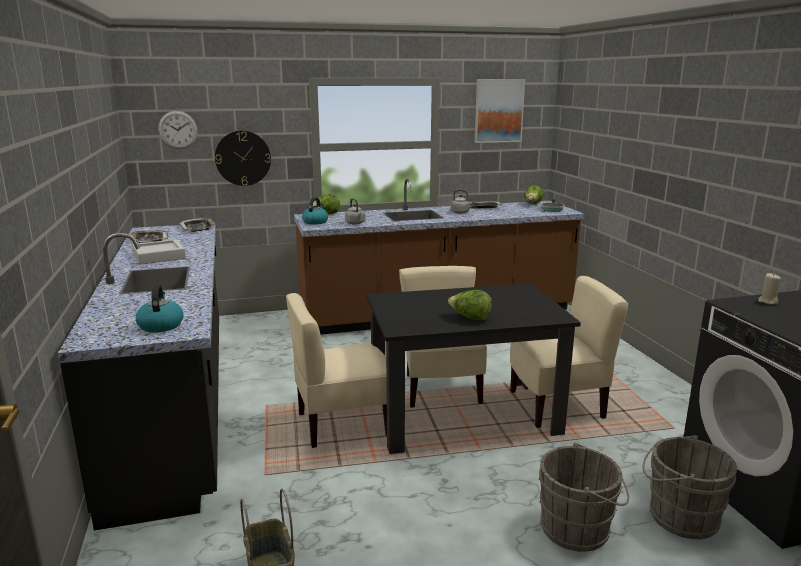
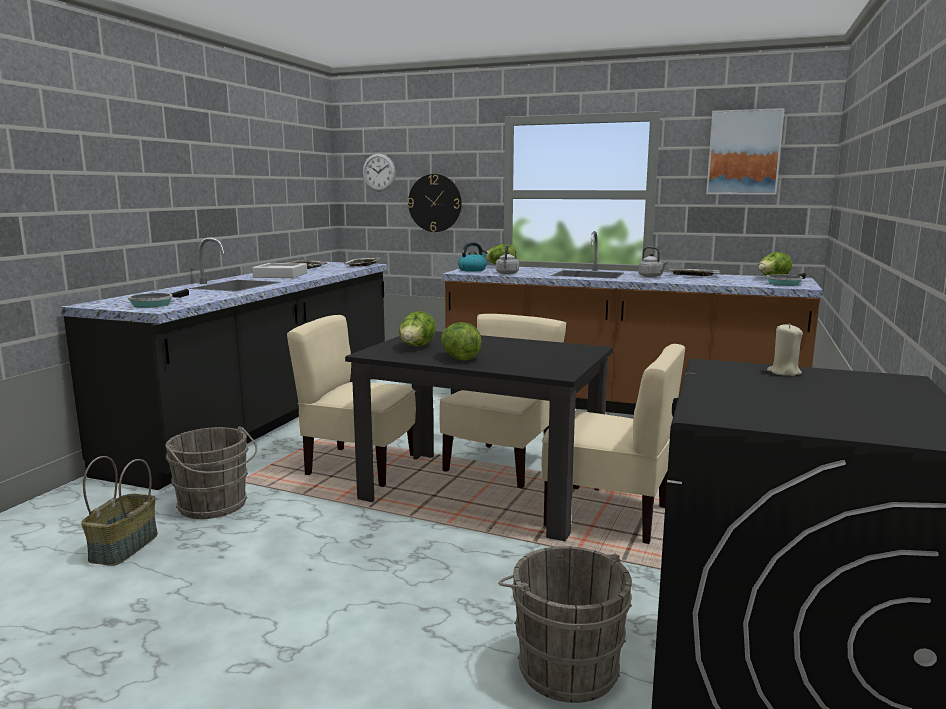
camera: 35 degrees right, 5 degrees down
kettle [136,284,184,333] -> frying pan [128,289,189,308]
grey bucket [539,443,629,552] -> grey bucket moved to [165,426,257,519]
none -> lettuce [399,311,436,347]

